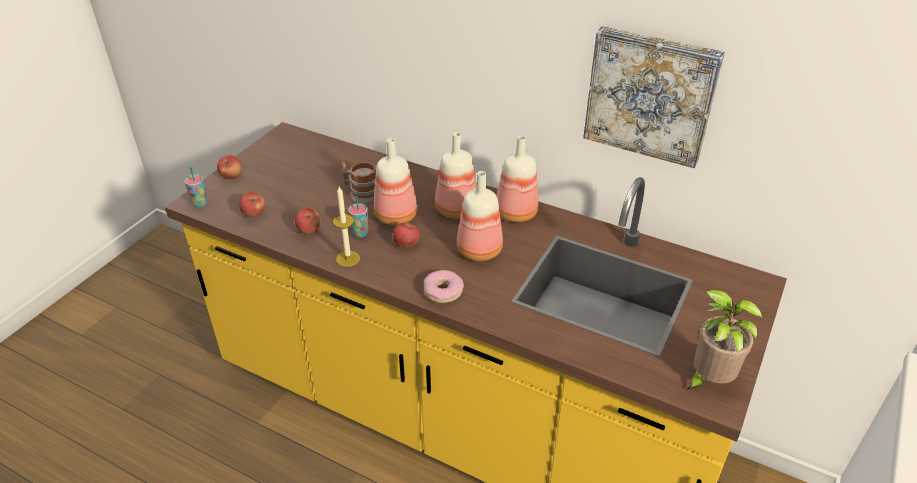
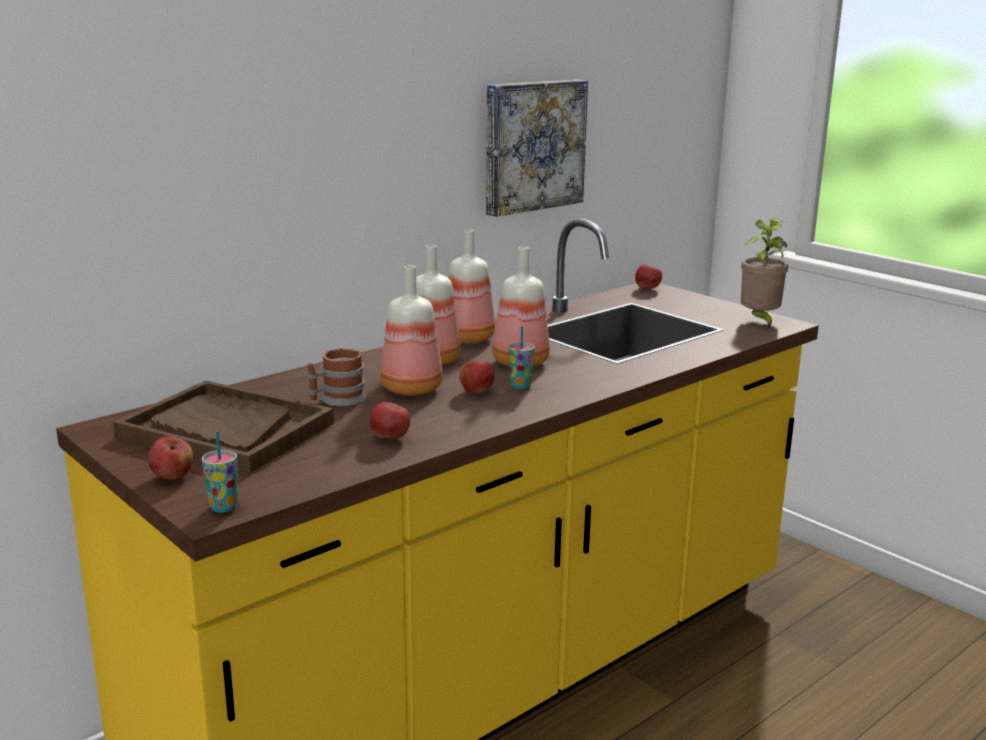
camera: 70 degrees left, 20 degrees down
apple [239,192,265,217] -> apple moved to [635,264,662,289]
candle [333,187,360,267] -> none
cup [348,196,368,238] -> cup moved to [508,326,535,390]
donut [424,270,464,303] -> none
none -> brown tray [113,380,334,473]

